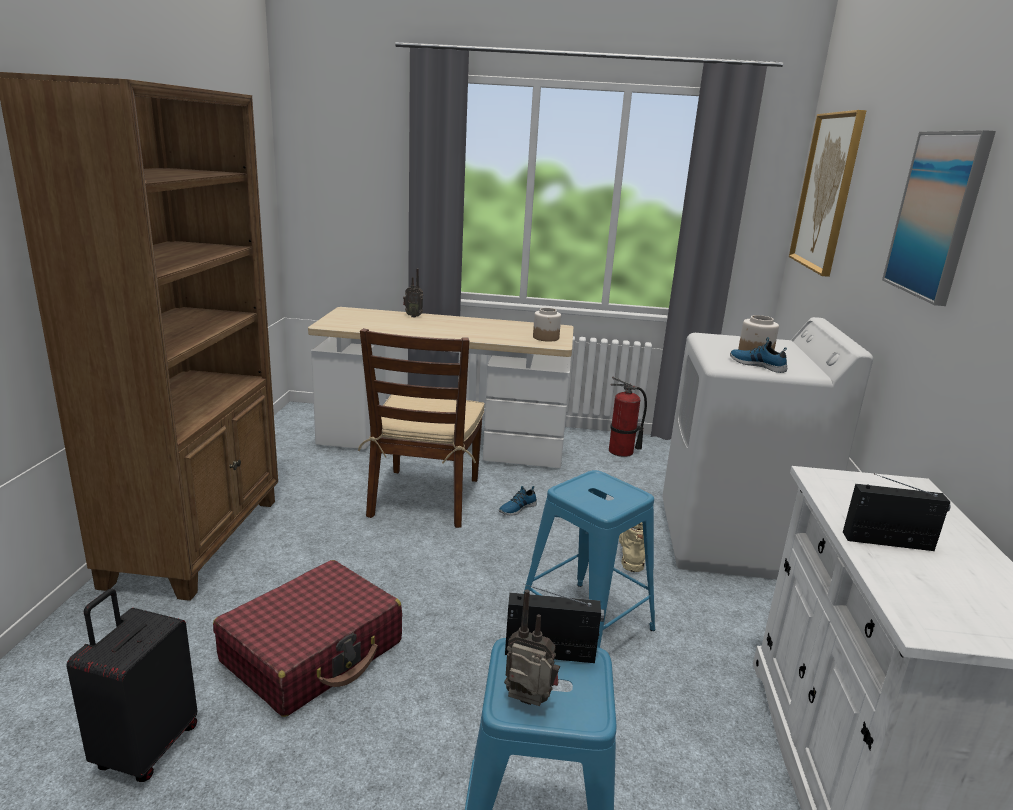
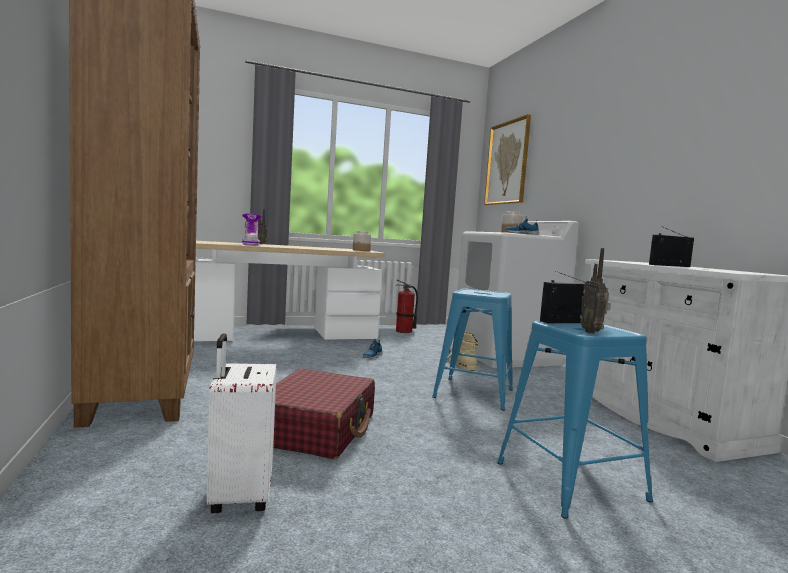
camera: 25 degrees left, 15 degrees down
black suitcase [66,589,197,782] -> white suitcase [207,333,277,513]
brown chair [358,328,485,528] -> none
radio [504,589,560,706] -> radio turned 90 degrees counterclockwise [580,248,611,333]
picture [882,130,996,306] -> none
none -> boot [242,213,262,245]

